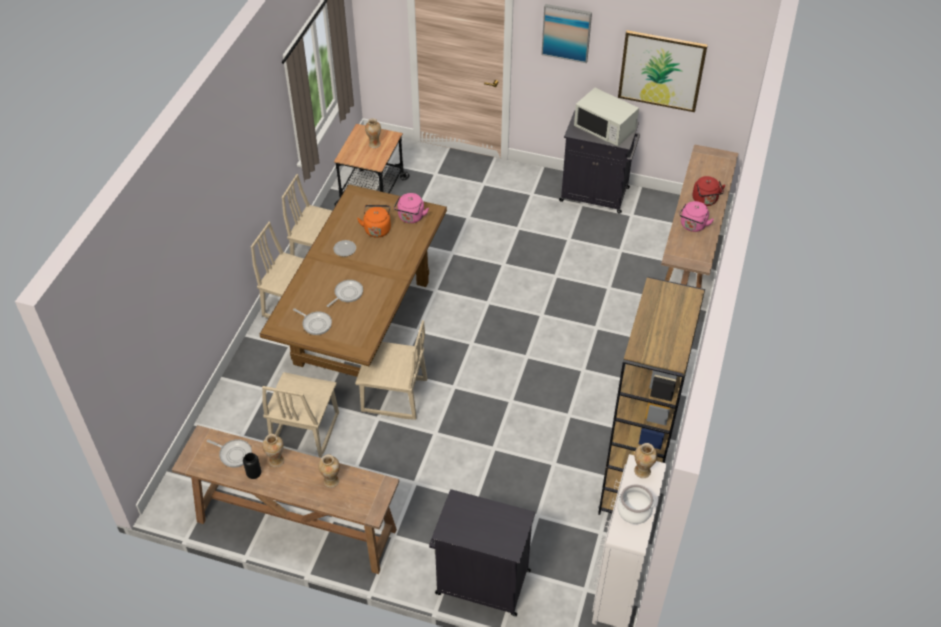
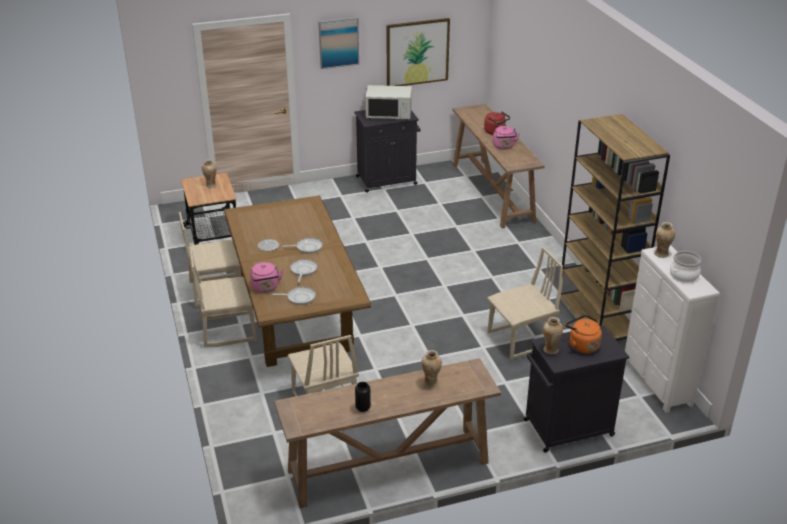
camera: 35 degrees left, 15 degrees down
frying pan [207,439,252,468] -> frying pan moved to [282,238,323,254]
vase [262,434,284,467] -> vase moved to [543,317,563,355]
beige chair [355,320,427,420] -> beige chair moved to [487,247,563,360]
orange kettle [357,205,391,238] -> orange kettle moved to [565,315,602,354]
pink kettle [394,193,429,223] -> pink kettle moved to [250,262,283,293]

